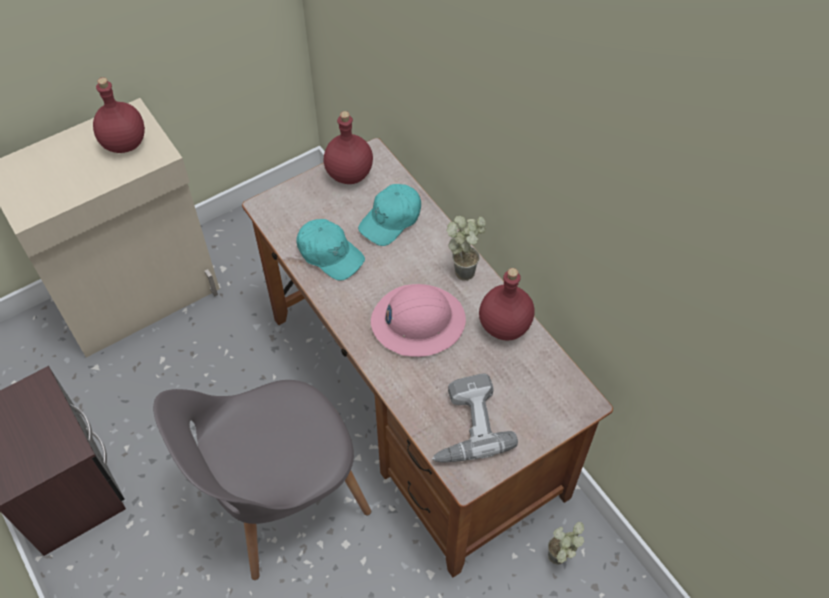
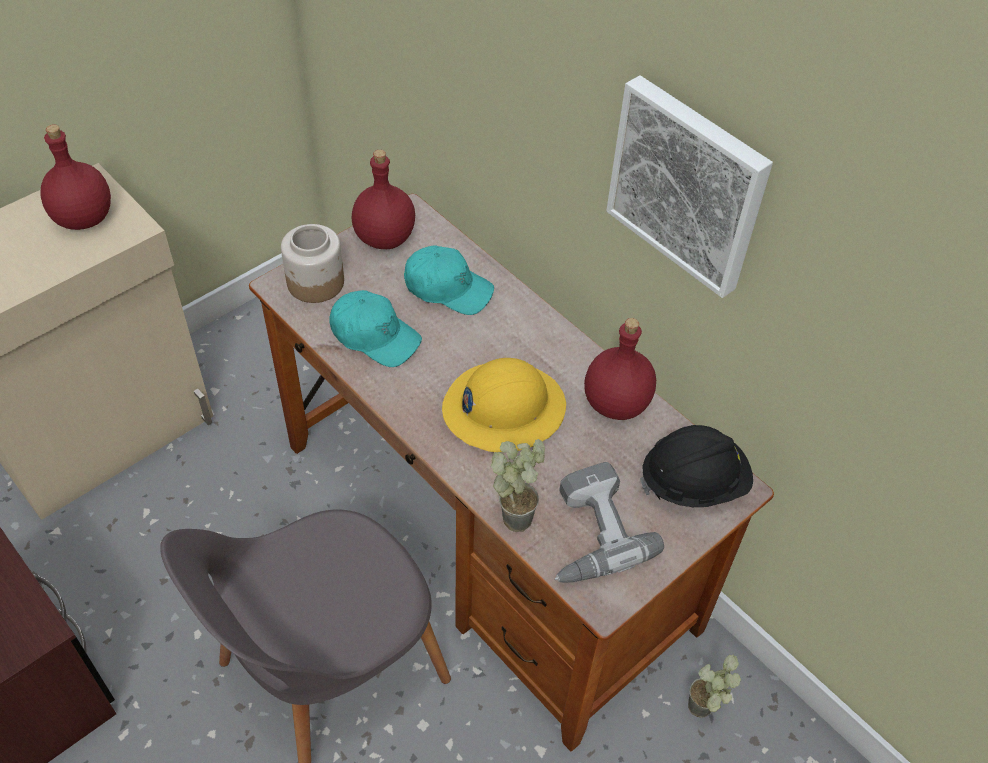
camera: 10 degrees left, 5 degrees down
turquoise cap [358,184,421,246] -> turquoise cap turned 105 degrees counterclockwise [404,245,494,315]
pink hard hat [371,284,466,357] -> yellow hard hat [442,358,566,452]
potted plant [446,216,486,281] -> potted plant moved to [490,439,545,532]
none -> jar [281,224,344,303]
none -> picture [606,75,773,298]
none -> black hard hat [640,425,753,507]

